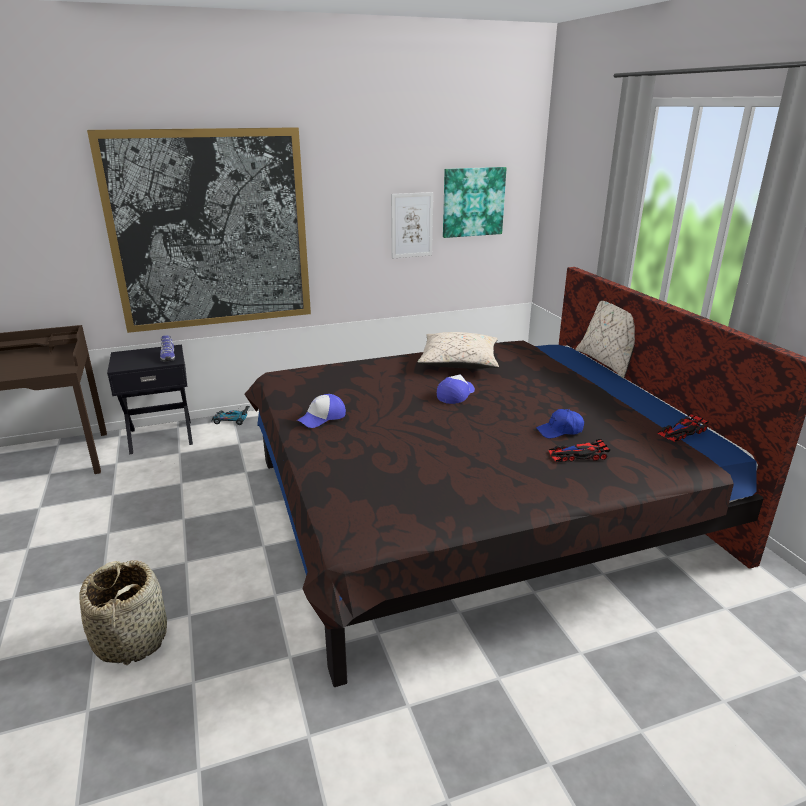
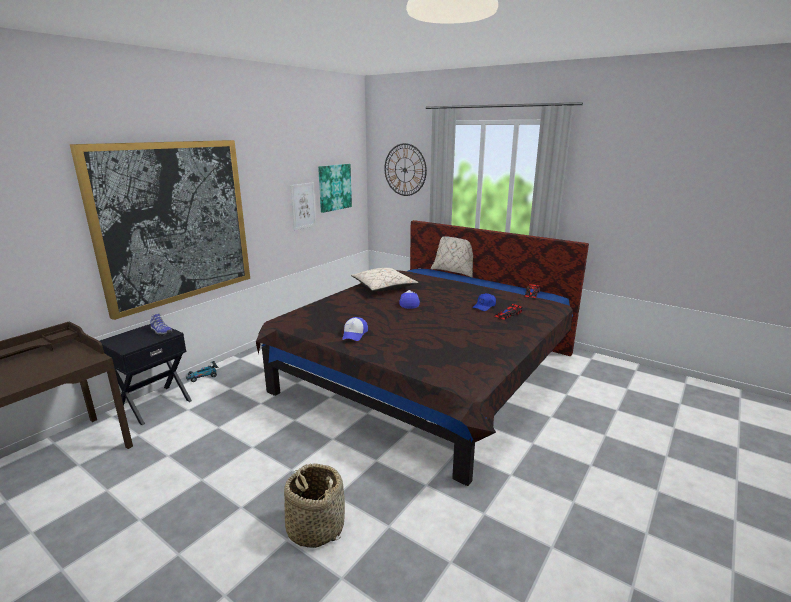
camera: 35 degrees left, 5 degrees down
none -> wall clock [384,143,427,196]

